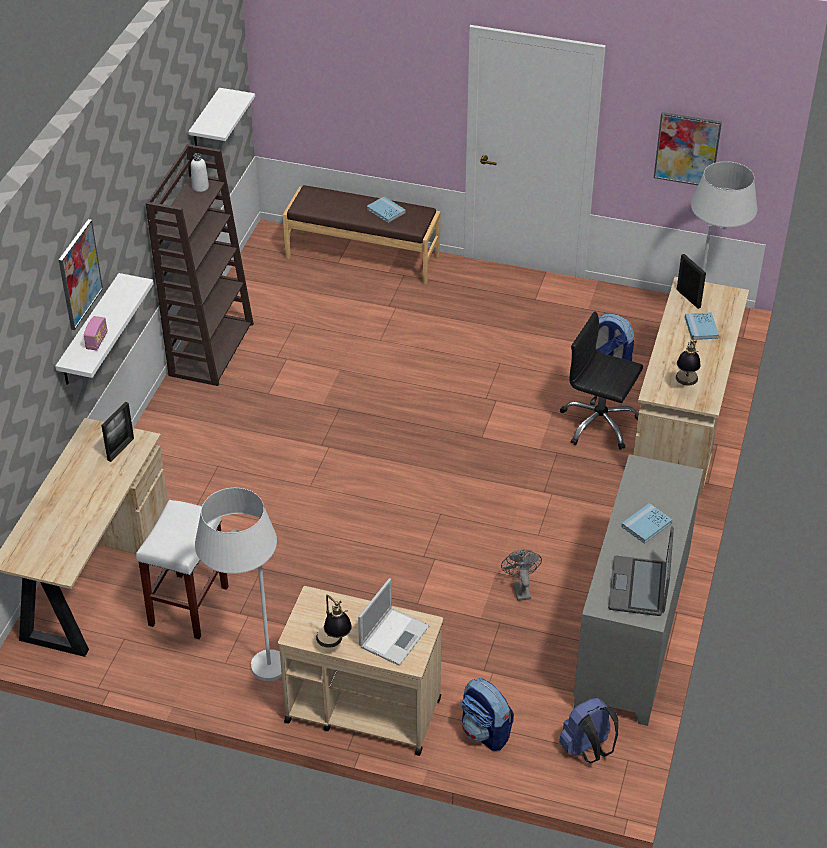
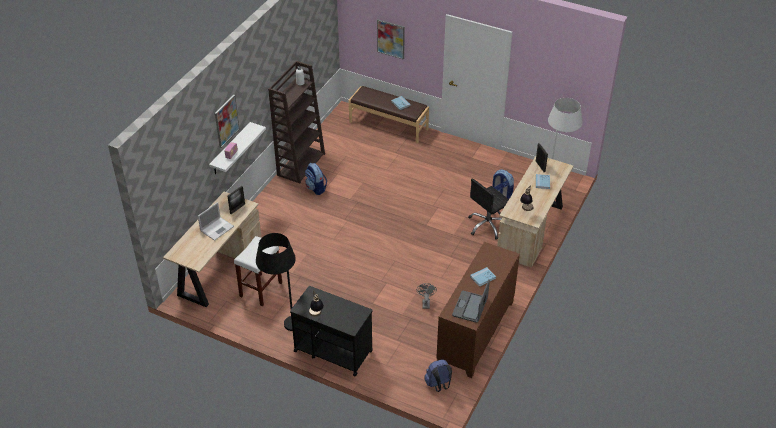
camera: 10 degrees right, 0 degrees up
white shelf [188,88,255,146] -> none
white floor lamp [195,488,282,681] -> black floor lamp [256,233,296,331]
beige cart [278,586,443,756] -> black cart [290,286,373,376]
laptop [358,578,430,666] -> laptop moved to [198,202,234,241]
backpack [462,678,514,751] -> backpack moved to [305,163,327,195]
black office chair [560,311,643,450] -> black office chair turned 75 degrees counterclockwise [468,179,509,240]
grey cabinet [573,454,703,726] -> brown cabinet [436,242,520,378]
picture [654,112,722,185] -> picture moved to [377,19,405,60]

